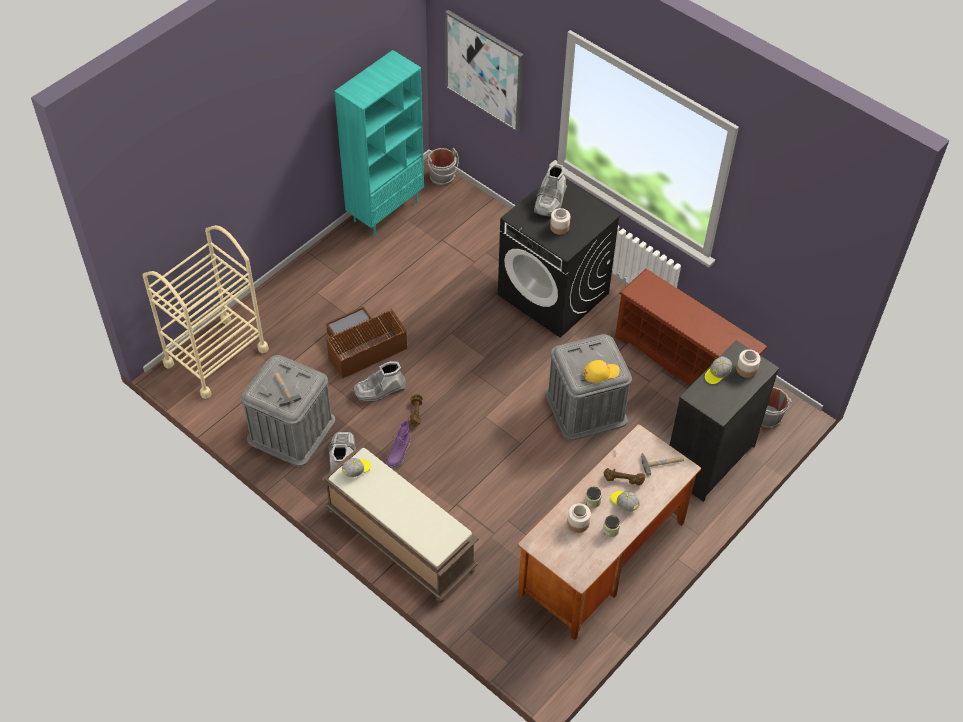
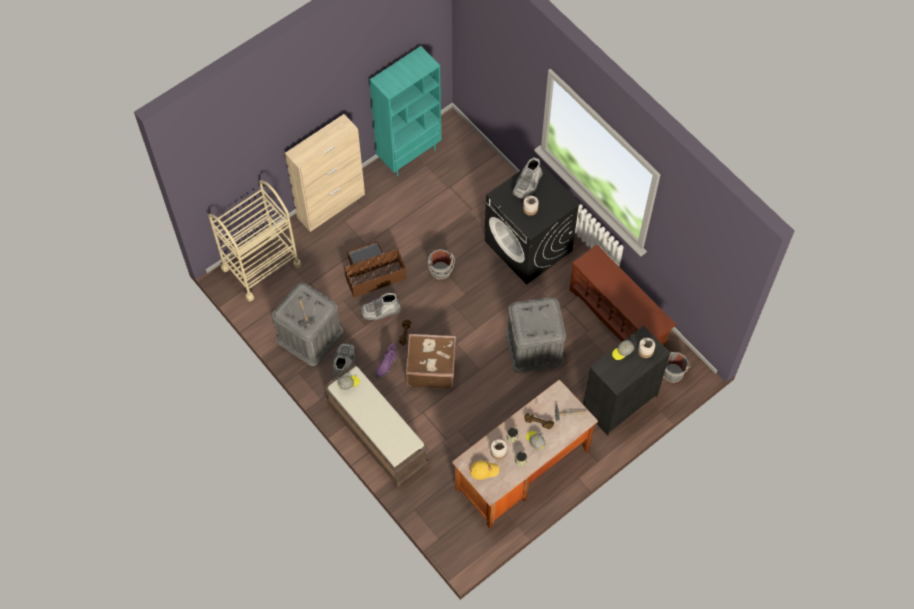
camera: 10 degrees right, 10 degrees up
grey bucket [427,148,459,186] -> grey bucket moved to [428,249,455,280]
picture [445,10,524,132] -> none
yellow cap [583,360,620,383] -> yellow cap moved to [470,461,499,480]
none -> beige cabinet [285,114,365,232]
none -> brown suitcase [406,334,457,389]

